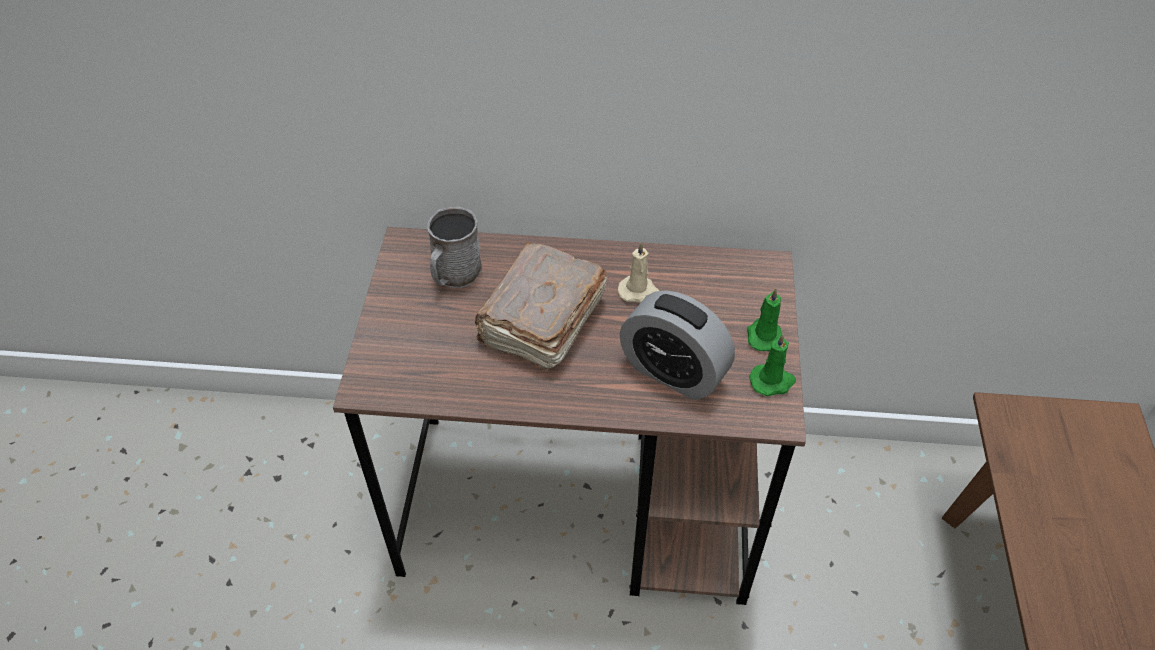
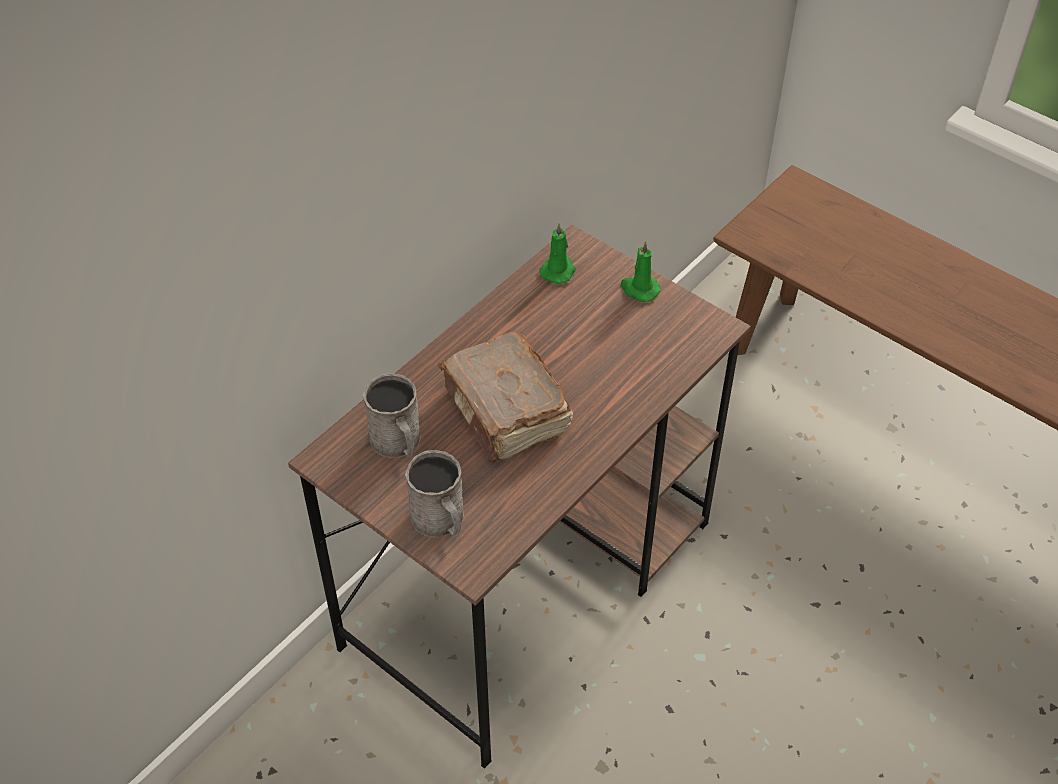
camera: 55 degrees left, 0 degrees up
beige candle [618,242,660,303] -> none
alarm clock [620,290,735,400] -> none
green candle [749,334,796,396] -> green candle moved to [539,223,576,284]
none -> grey mug [405,450,464,538]

